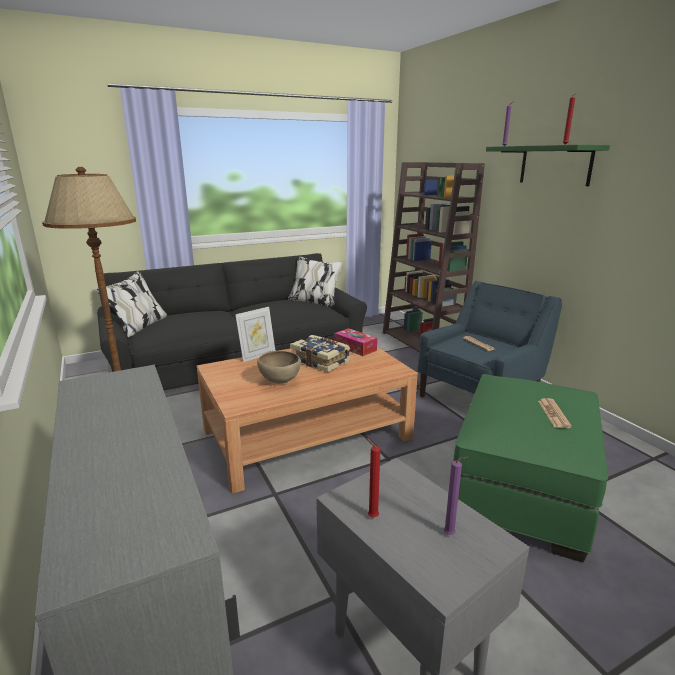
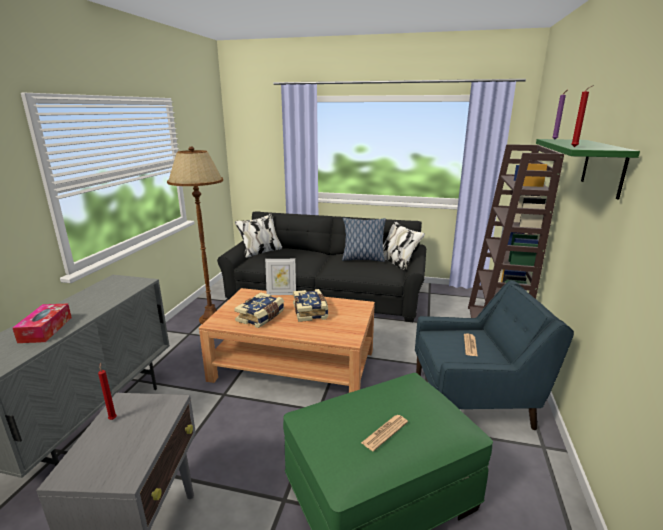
camera: 40 degrees right, 0 degrees up
brown bowl [257,350,301,384] -> book [234,292,284,328]
tissue box [334,328,377,356] -> tissue box moved to [13,303,72,343]
purple candle [444,457,469,535] -> none
none -> pillow [342,218,386,262]

